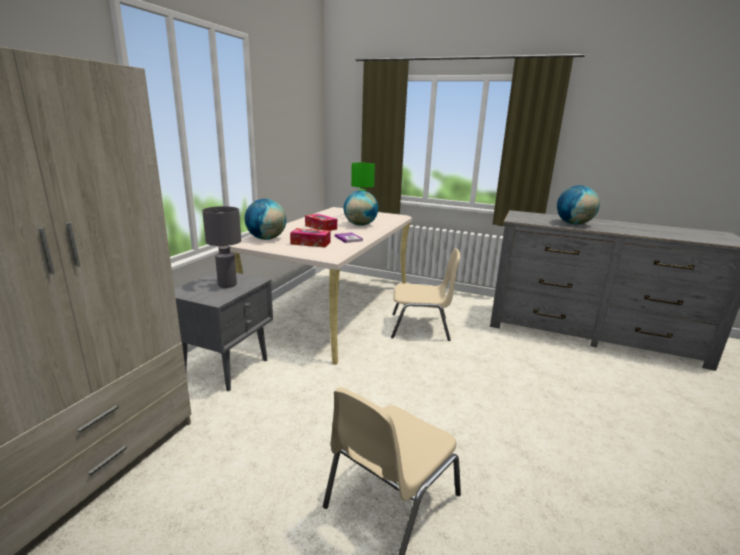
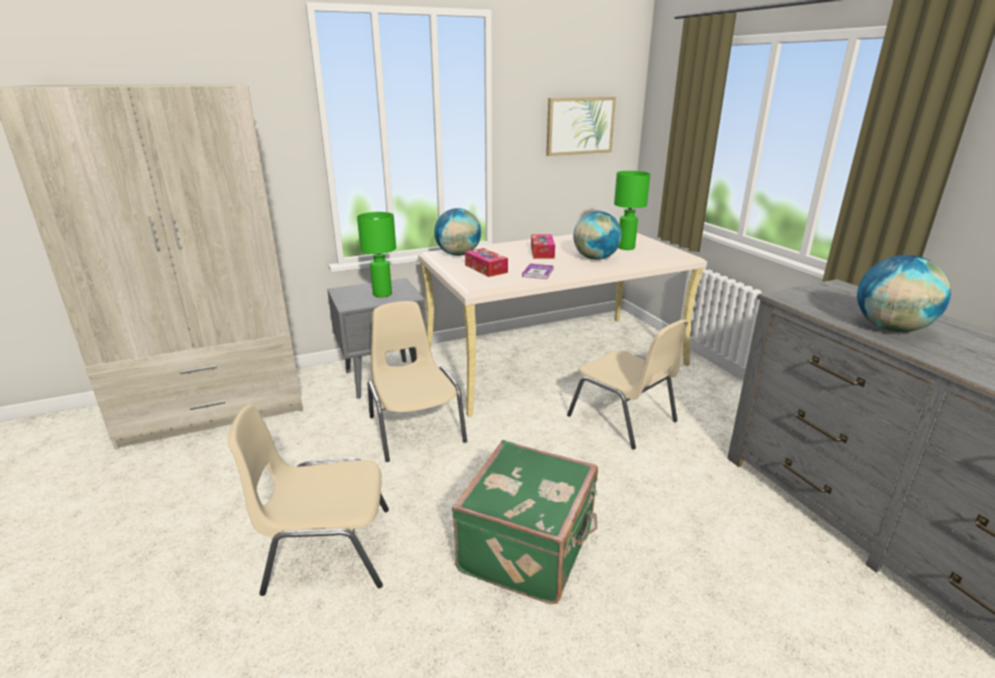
camera: 45 degrees right, 5 degrees up
grey table lamp [202,206,241,288] -> green table lamp [357,212,396,297]
none -> beige chair [367,301,467,462]
none -> green suitcase [452,440,598,604]
none -> picture [546,97,616,156]

